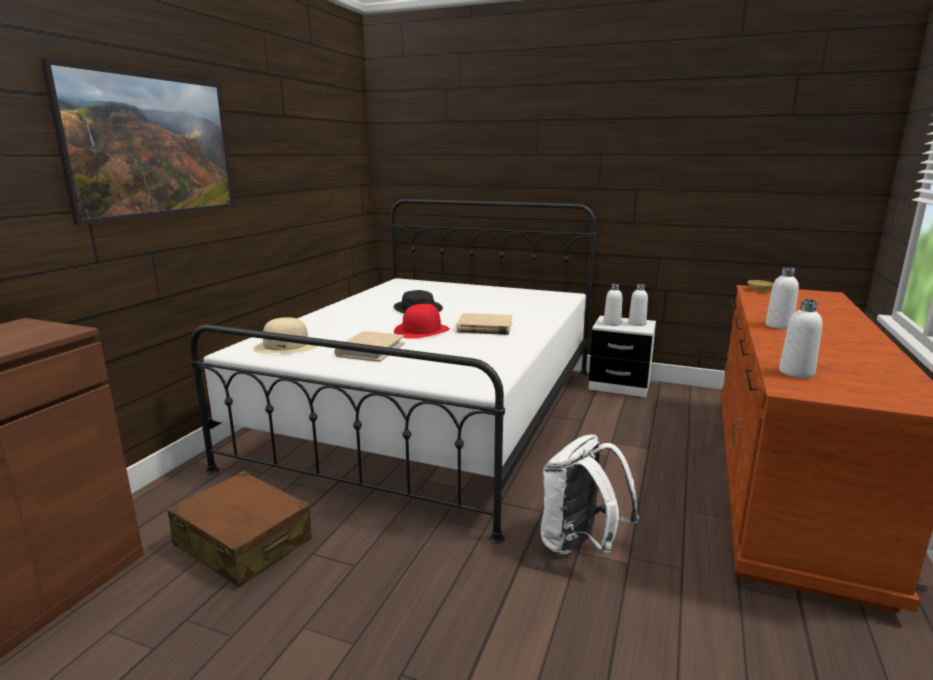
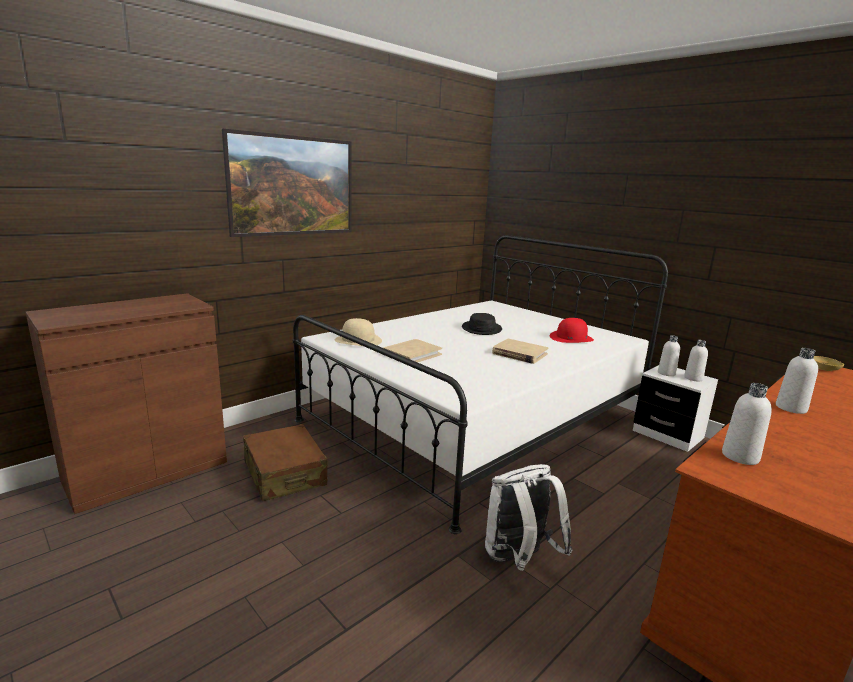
camera: 25 degrees right, 0 degrees up
red hat [394,304,450,339] -> red hat moved to [550,318,594,343]

